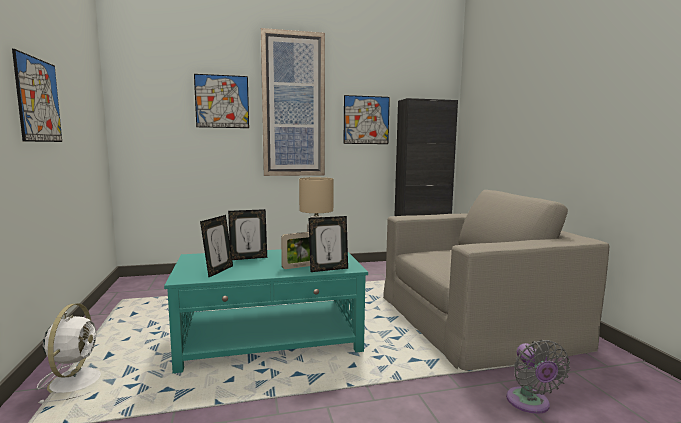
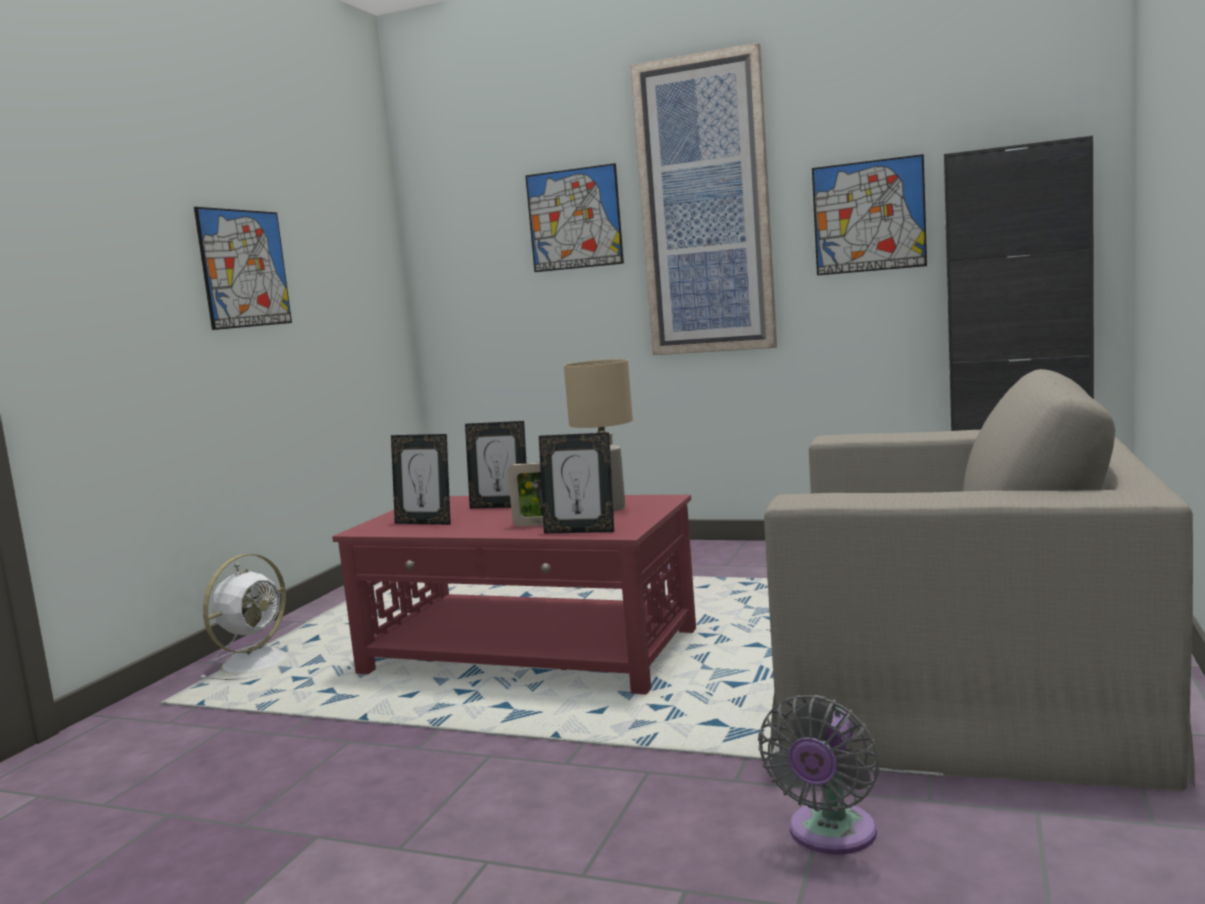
camera: 35 degrees right, 0 degrees up
turquoise coffee table [164,249,368,373] -> red coffee table [332,495,696,695]
picture frame [200,215,233,277] -> picture frame turned 60 degrees clockwise [391,434,451,525]

